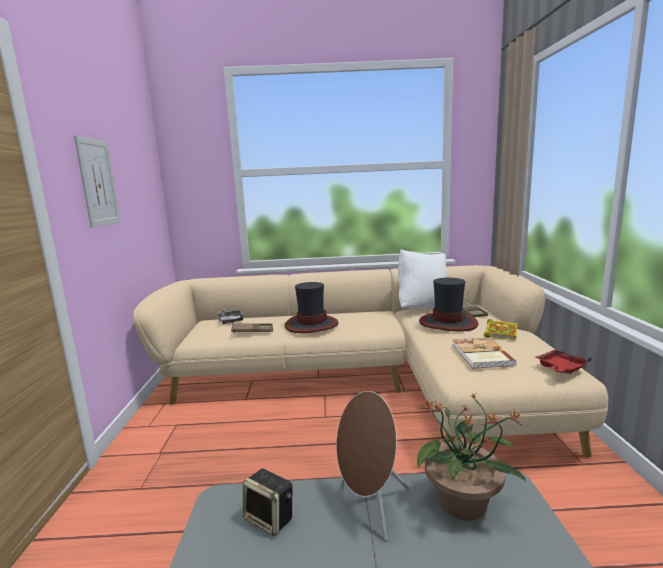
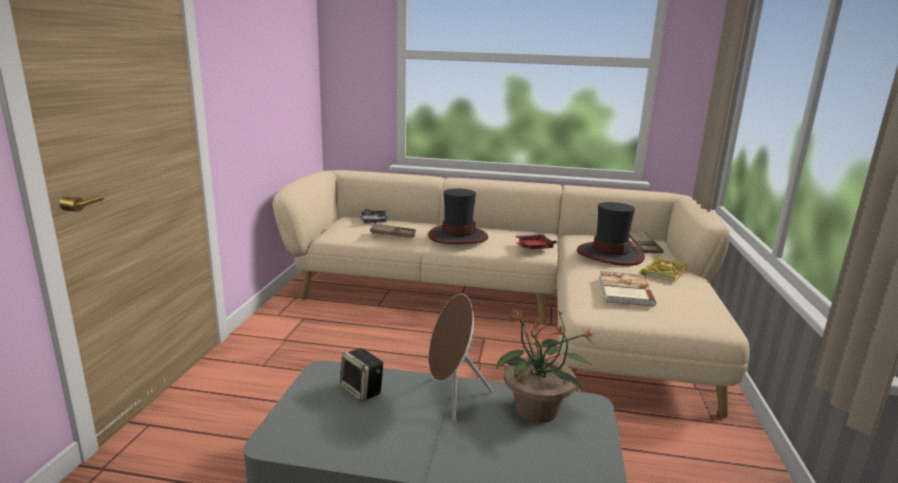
camera: 10 degrees right, 5 degrees up
picture [74,136,121,227] -> none
white pillow [398,249,447,309] -> none
red tray [535,349,591,374] -> red tray moved to [515,234,557,249]

